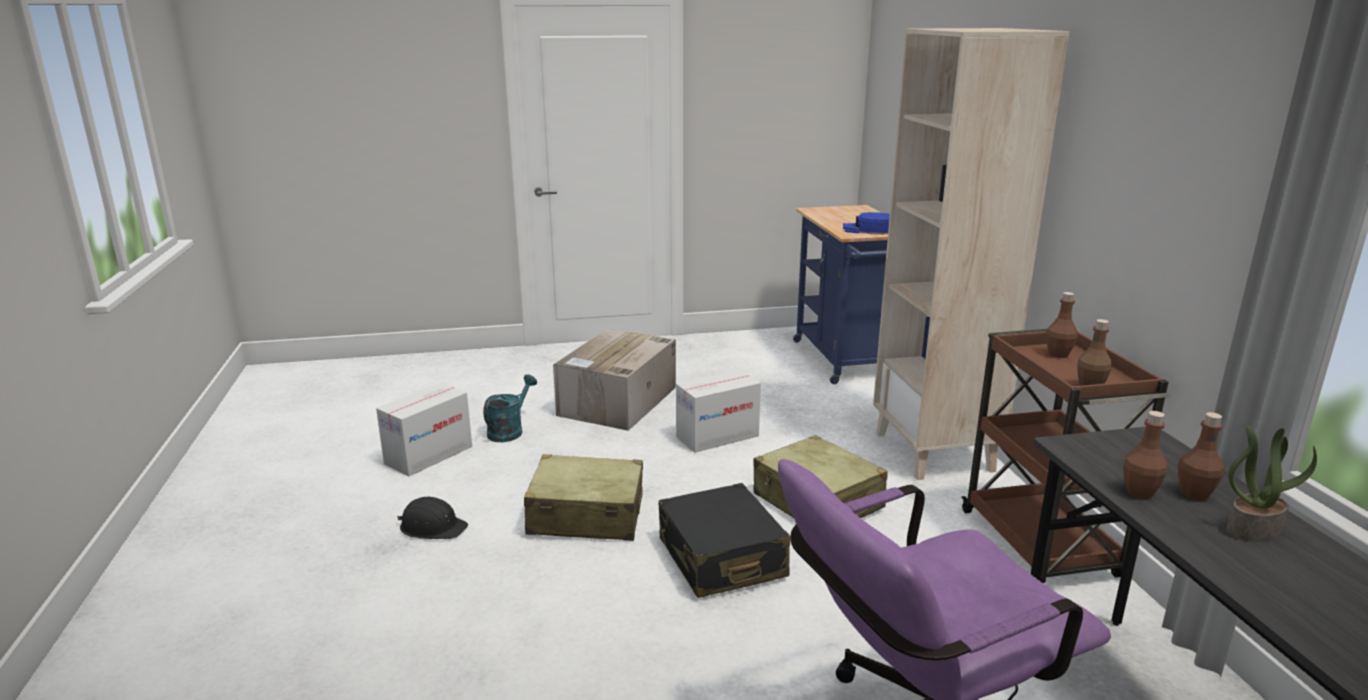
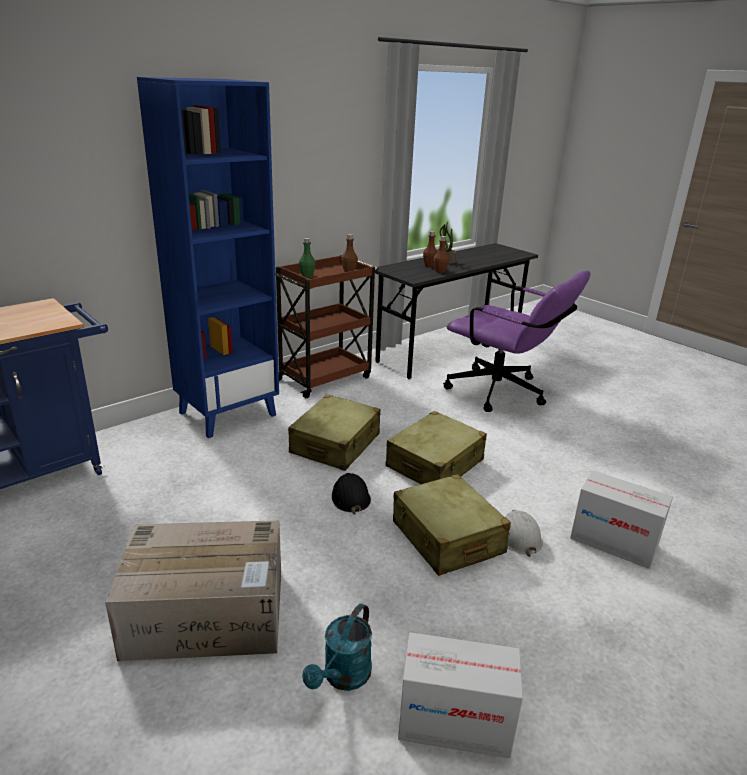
camera: 120 degrees left, 5 degrees up
black hard hat [397,497,468,539] -> black hard hat moved to [332,473,371,515]
turquoise watering can [483,374,537,442] -> turquoise watering can turned 60 degrees counterclockwise [302,603,372,691]
black suitcase [659,483,790,598] -> beige suitcase [385,411,487,484]
cardboard box [676,370,761,453] -> cardboard box moved to [570,470,673,569]
blue cap [843,212,890,235] -> none
beige bookcase [873,28,1070,480] -> blue bookcase [137,77,279,438]
brown bottle [1046,292,1078,358] -> green bottle [299,238,316,277]
none -> white hard hat [506,510,543,557]

